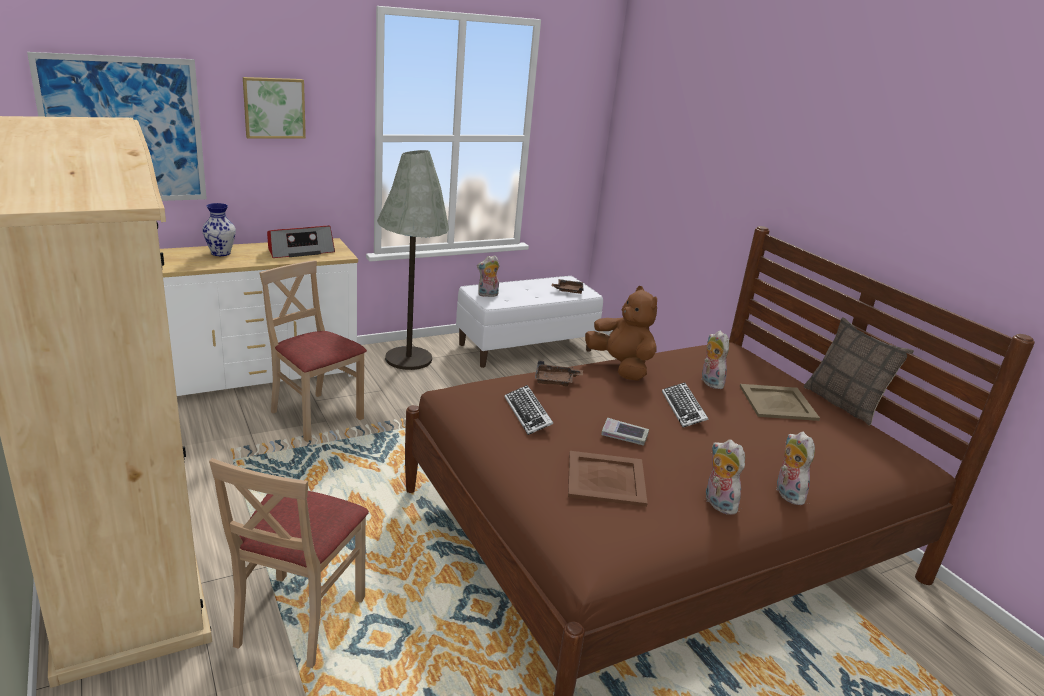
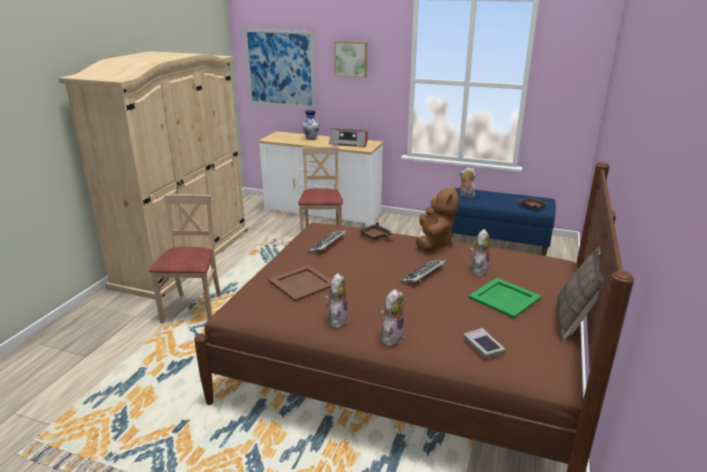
camera: 50 degrees right, 0 degrees up
beige chair [209,458,369,668] -> beige chair turned 120 degrees clockwise [149,194,221,323]
grey floor lamp [377,150,449,370] -> none
white bench [456,276,603,368] -> blue bench [451,188,556,256]
book [601,418,649,446] -> book moved to [463,328,506,358]
beige tray [740,384,820,421] -> green tray [468,278,542,318]

